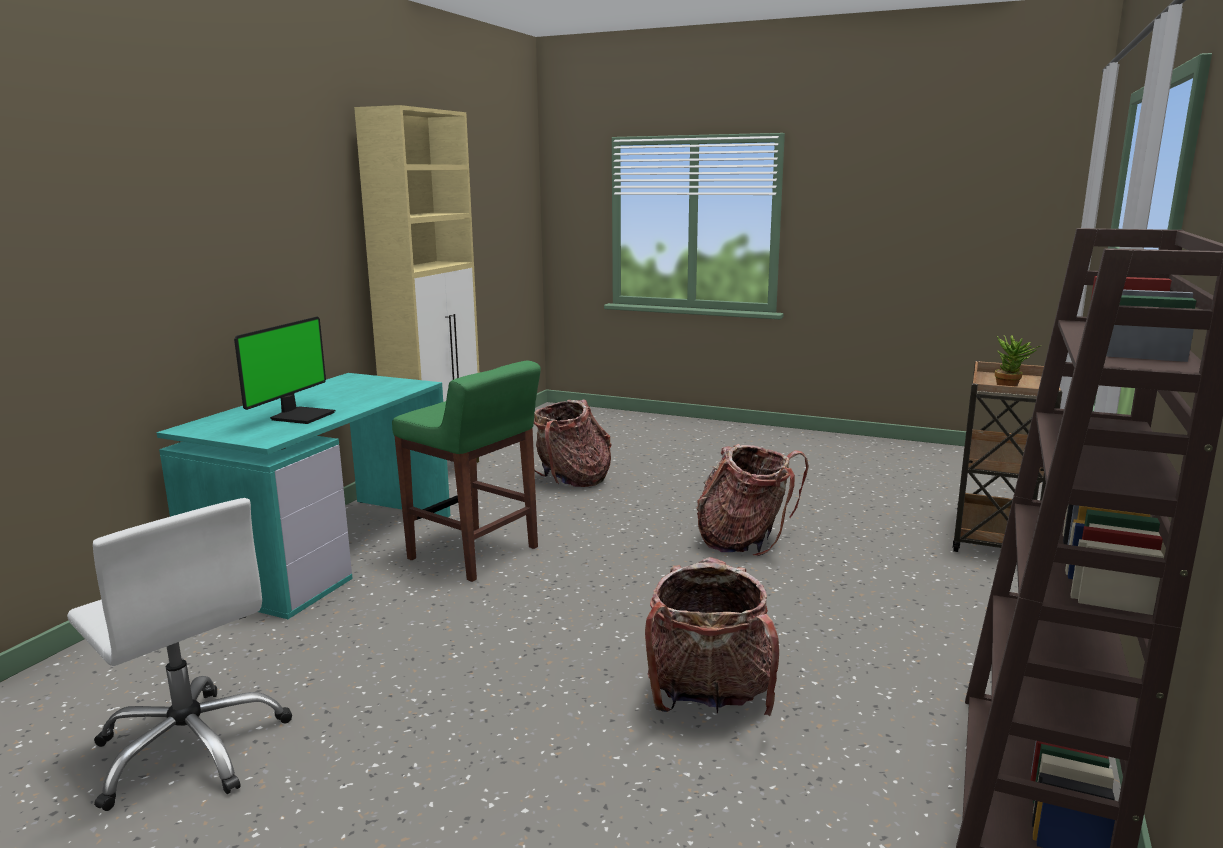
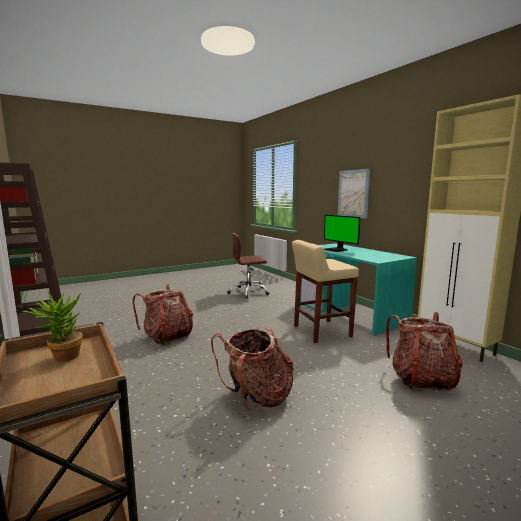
camera: 125 degrees right, 5 degrees down
white office chair [67,498,292,811] -> brown office chair [227,233,269,299]
green stool [392,361,541,582] -> beige stool [292,240,359,343]
none -> picture [338,169,370,218]

